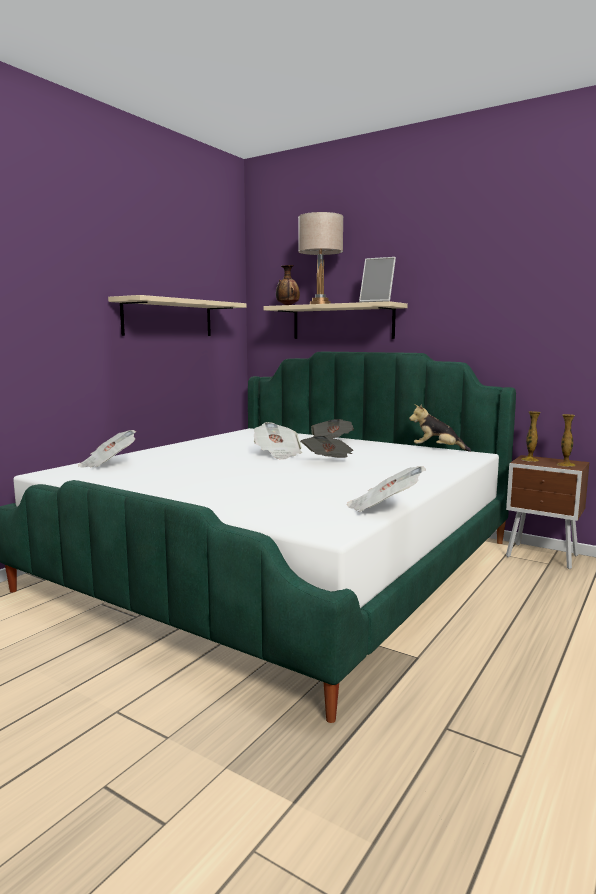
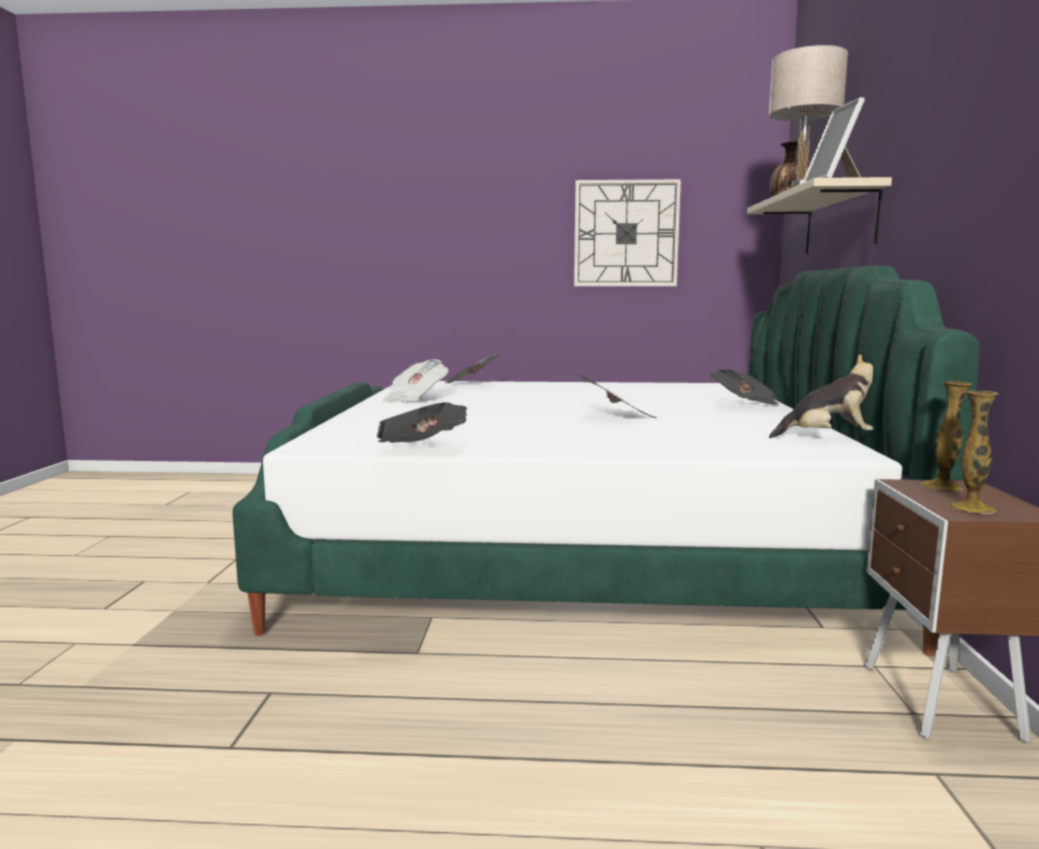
camera: 60 degrees right, 0 degrees up
beige shelf [108,295,246,336] -> wall clock [574,179,681,286]
newspaper [254,422,302,460] -> newspaper moved to [382,359,448,403]
plush toy [409,404,471,452] -> plush toy turned 105 degrees clockwise [769,354,873,438]

